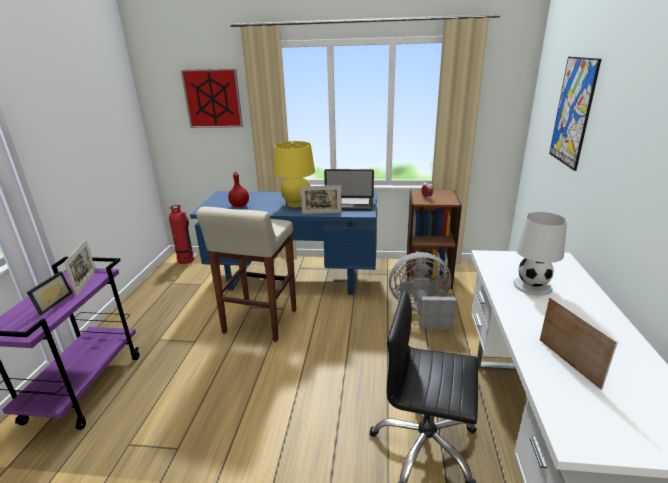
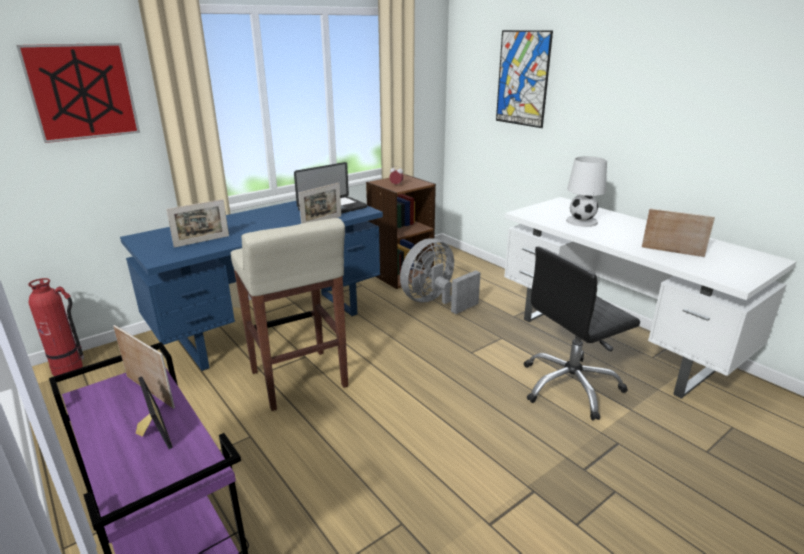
camera: 45 degrees left, 0 degrees up
red bottle [228,171,249,207] -> picture frame [166,199,229,248]
yellow table lamp [274,141,315,208] -> none

